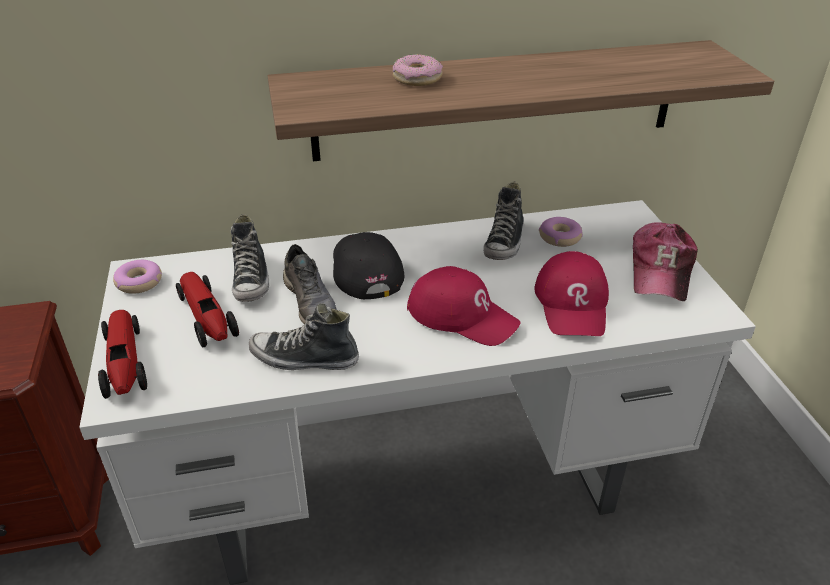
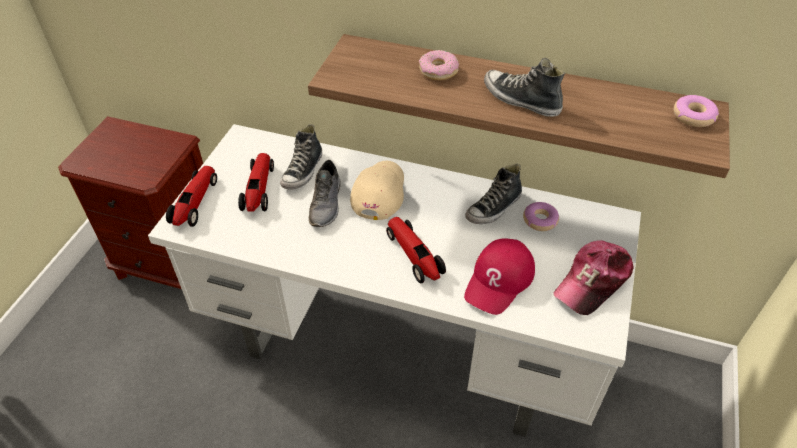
camera: 30 degrees right, 10 degrees up
donut [113,260,162,294] -> donut moved to [674,95,719,127]
shoe [249,303,359,370] -> shoe moved to [484,58,565,117]
black cap [333,232,404,299] -> beige cap [350,161,404,220]
red cap [407,266,520,346] -> toy car [386,217,446,284]

